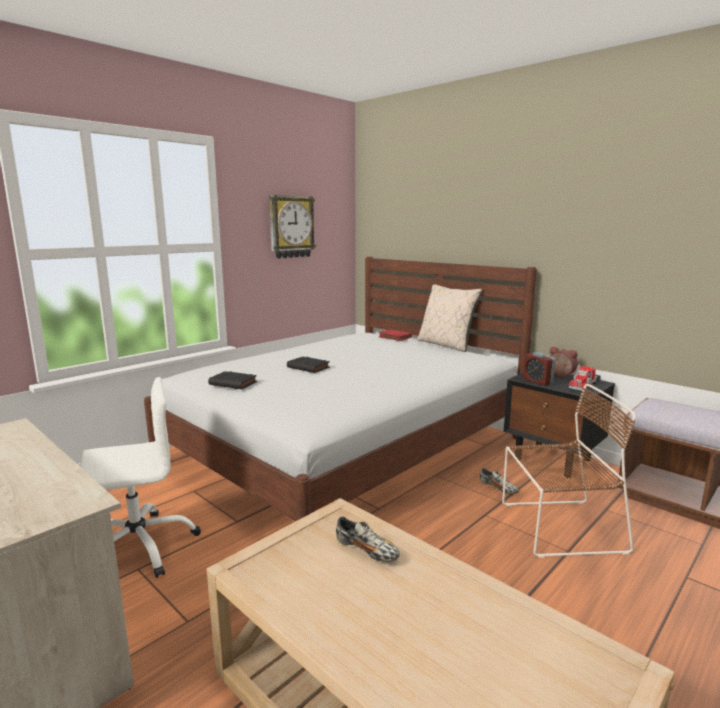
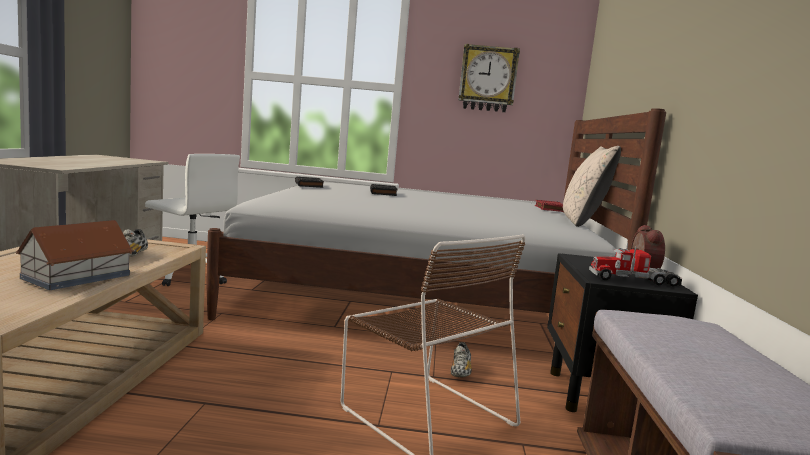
camera: 50 degrees right, 5 degrees down
alarm clock [523,352,555,386] -> none
none -> toy house [16,220,134,290]

